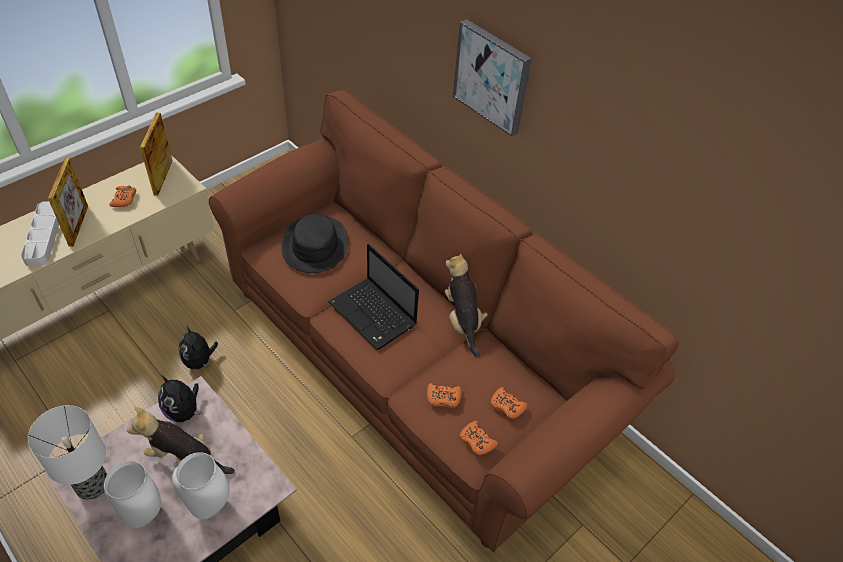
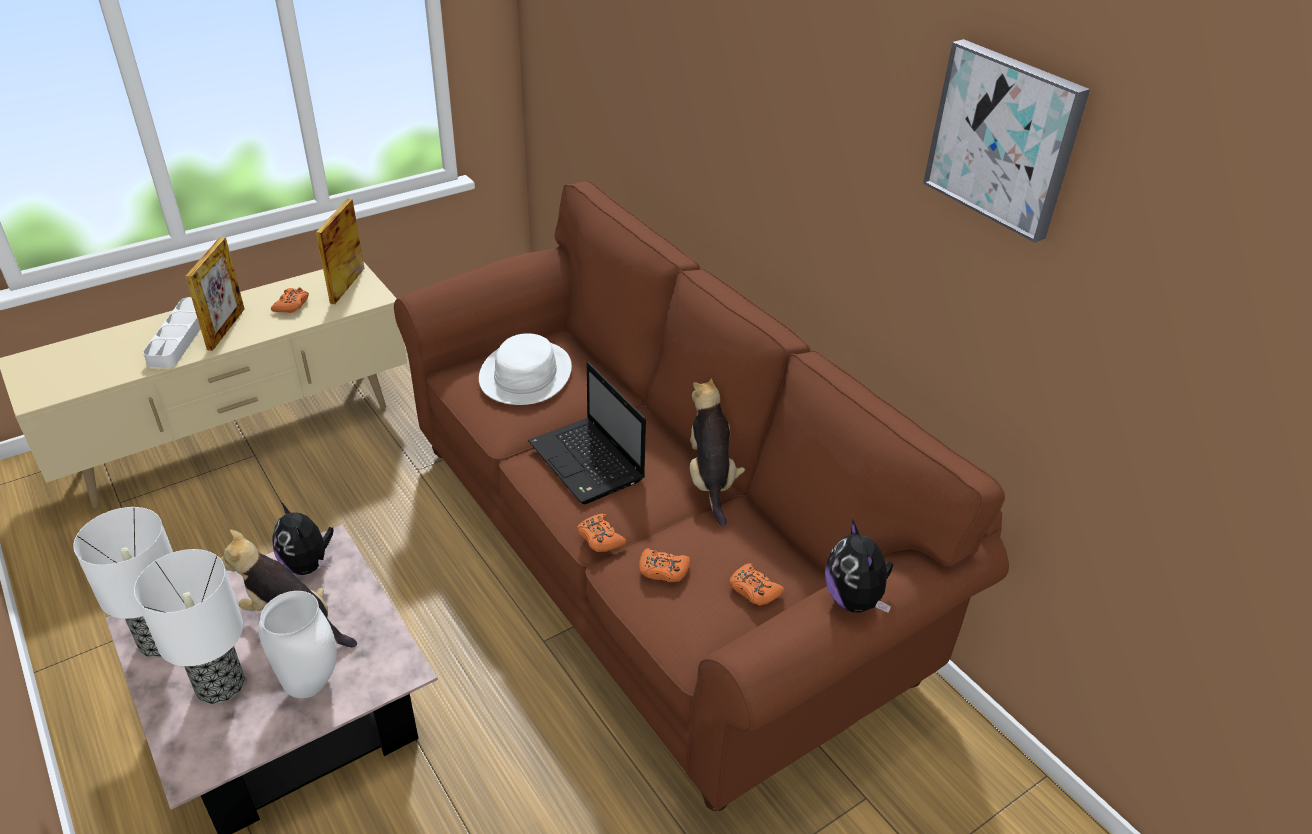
camera: 10 degrees right, 10 degrees down
white vase [104,461,161,528] -> table lamp [134,549,245,704]
plush toy [179,326,218,369] -> plush toy moved to [825,519,893,613]
black hat [281,214,348,273] -> white hat [479,333,572,405]
picture [453,19,532,137] -> picture moved to [923,39,1090,243]
orange game controller [460,421,498,455] -> orange game controller moved to [577,514,626,552]

